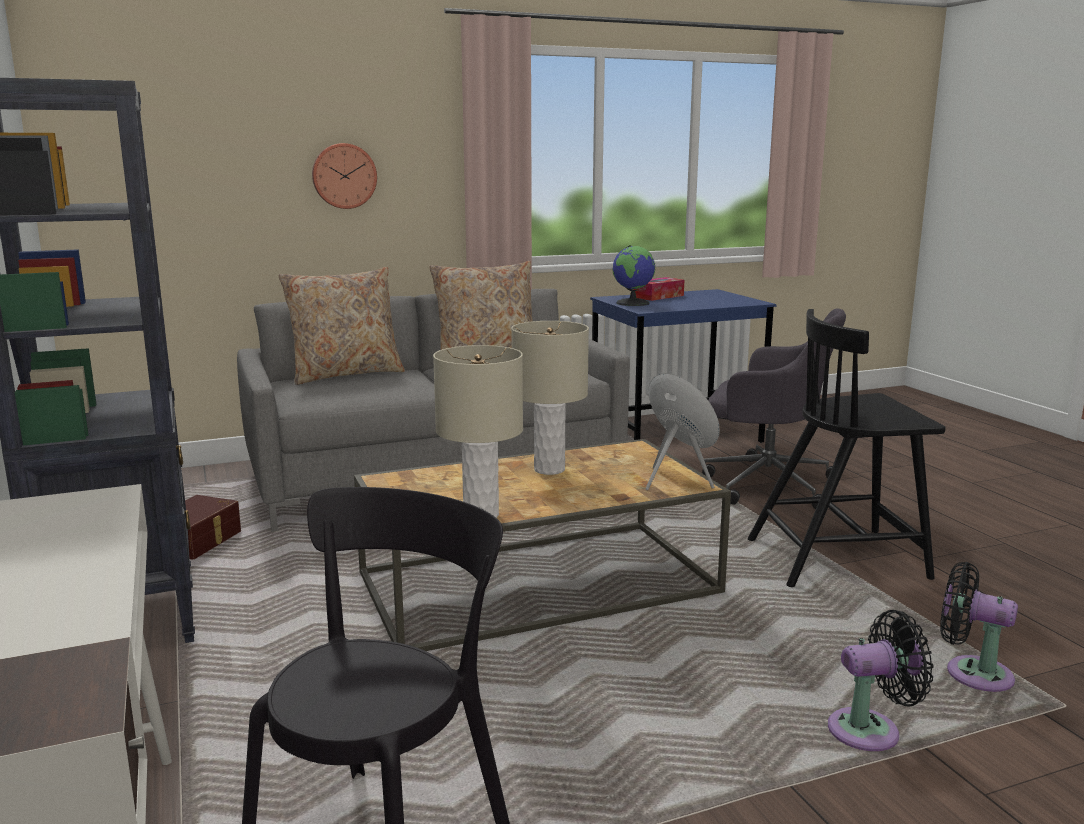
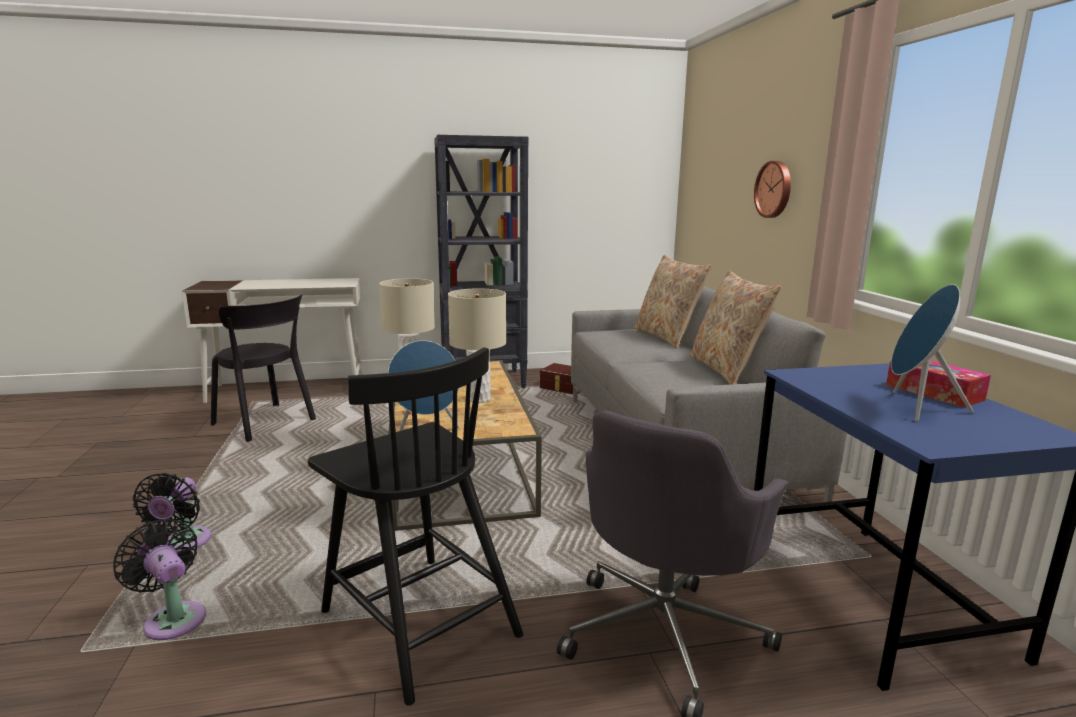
camera: 100 degrees right, 0 degrees up
globe [612,245,656,306] -> none
black chair [748,309,945,587] -> black chair turned 135 degrees clockwise [308,347,523,705]
black fan [940,562,1018,692] -> black fan turned 90 degrees counterclockwise [113,519,206,640]
none -> blue speaker [891,284,974,422]

